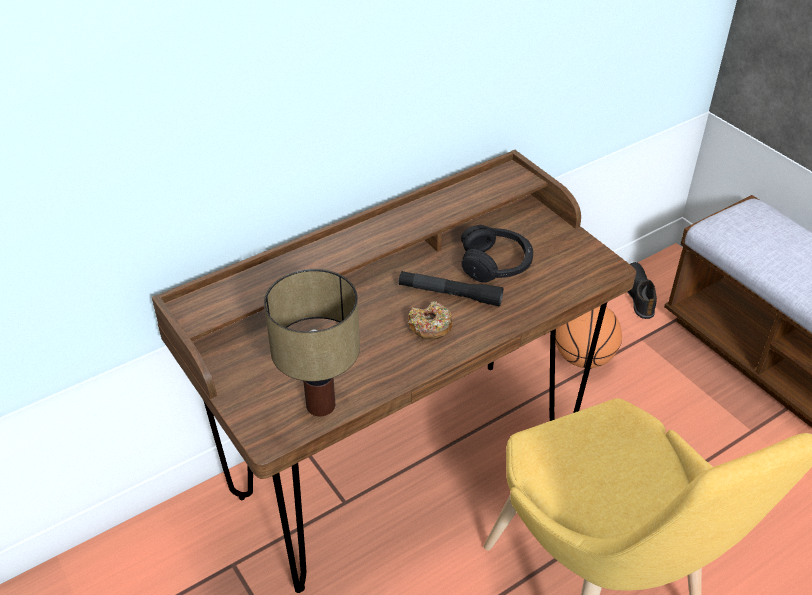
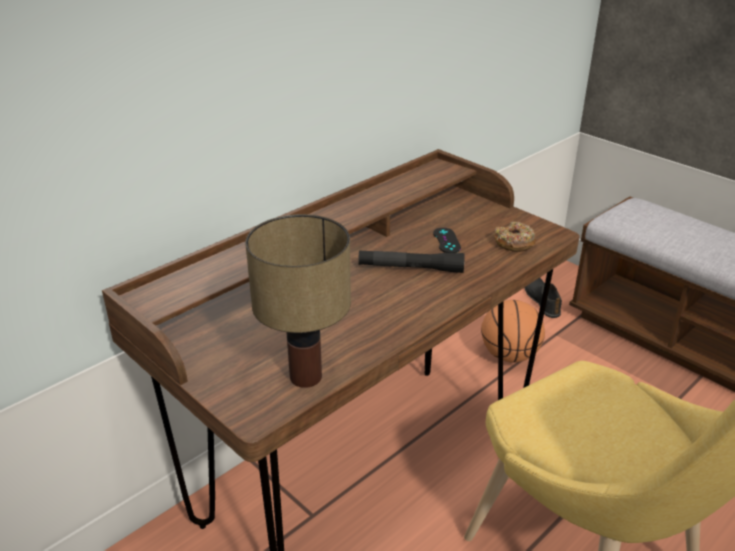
camera: 10 degrees left, 10 degrees down
donut [408,301,453,339] -> donut moved to [493,222,536,252]
black headphones [461,225,533,282] -> black game controller [433,228,461,253]

